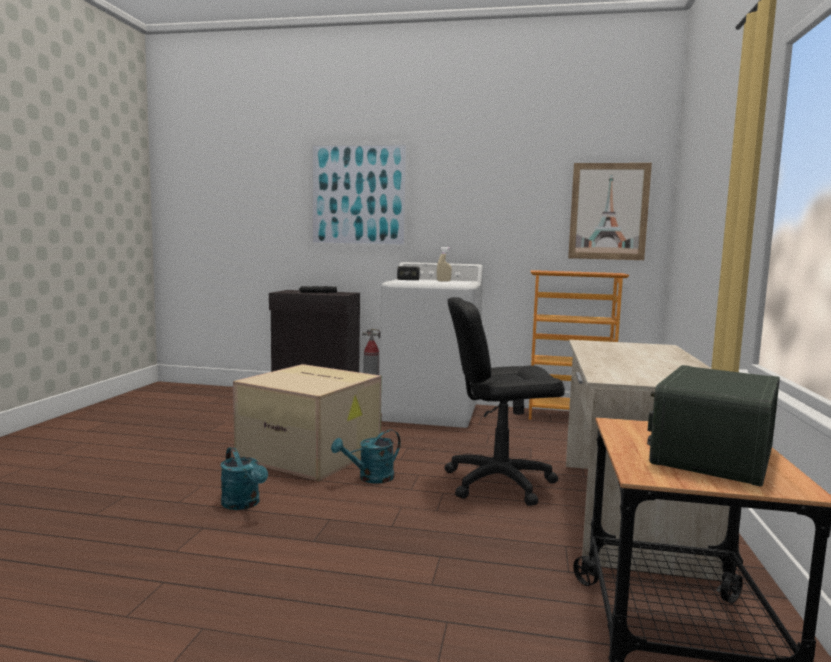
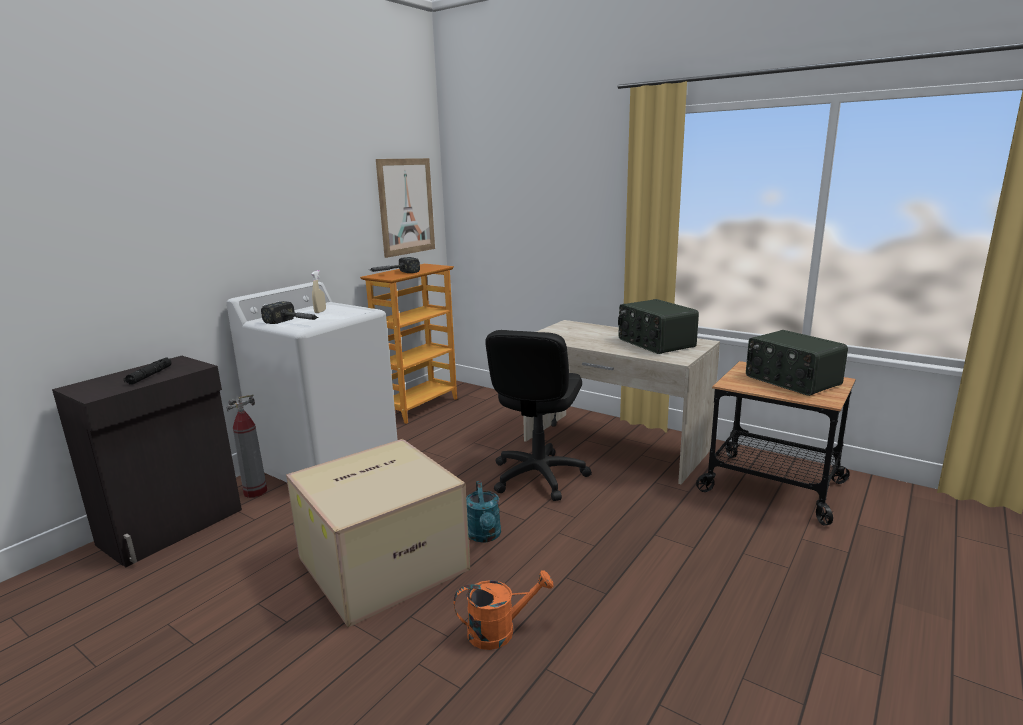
camera: 65 degrees left, 10 degrees up
turquoise watering can [221,447,268,510] -> orange watering can [454,570,554,650]
picture [309,141,410,249] -> none
none -> hammer [370,257,420,273]
none -> radio [618,299,699,354]

